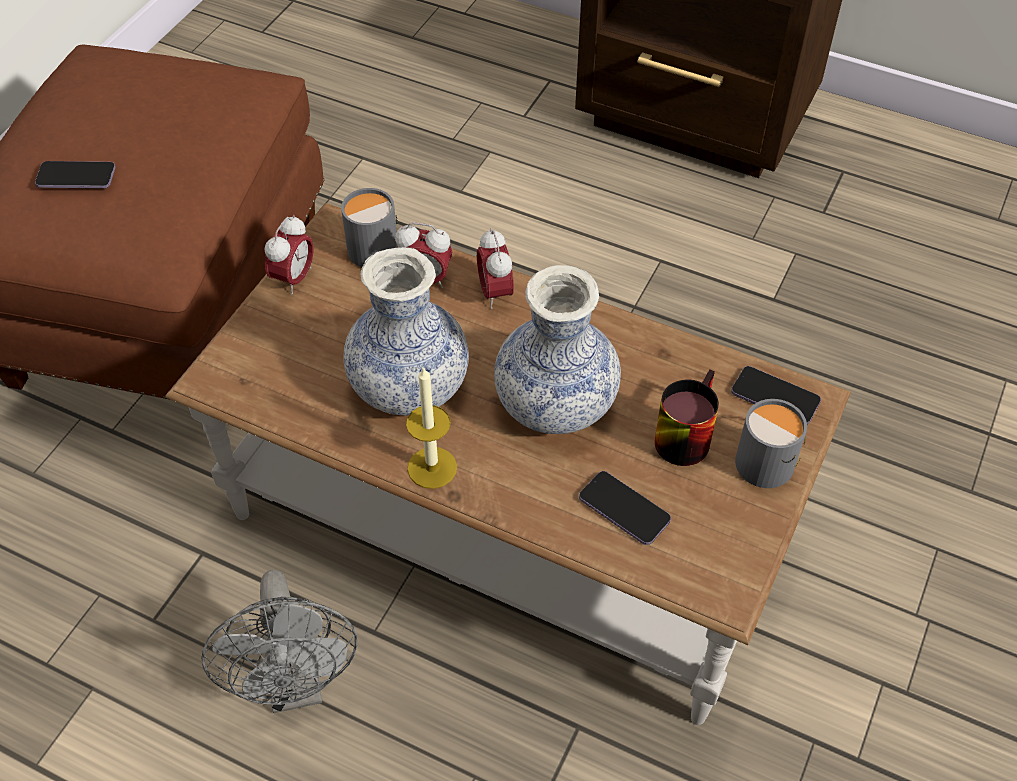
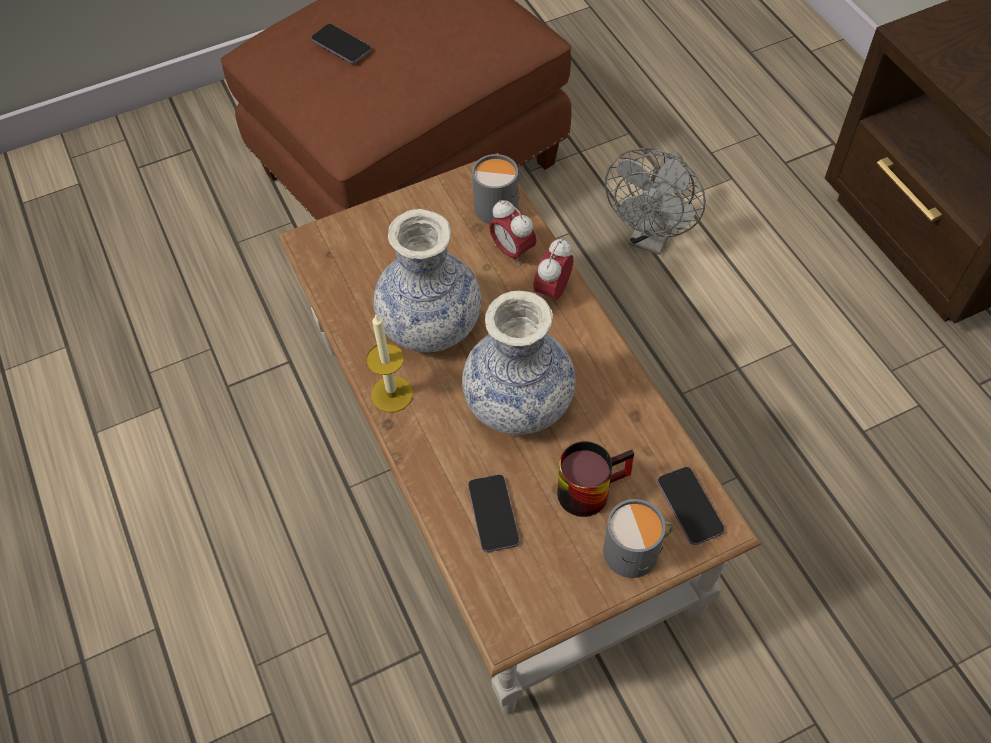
camera: 40 degrees right, 5 degrees up
grey fan [201,570,358,713] -> grey fan moved to [605,148,706,255]
alarm clock [264,215,314,295] -> none

